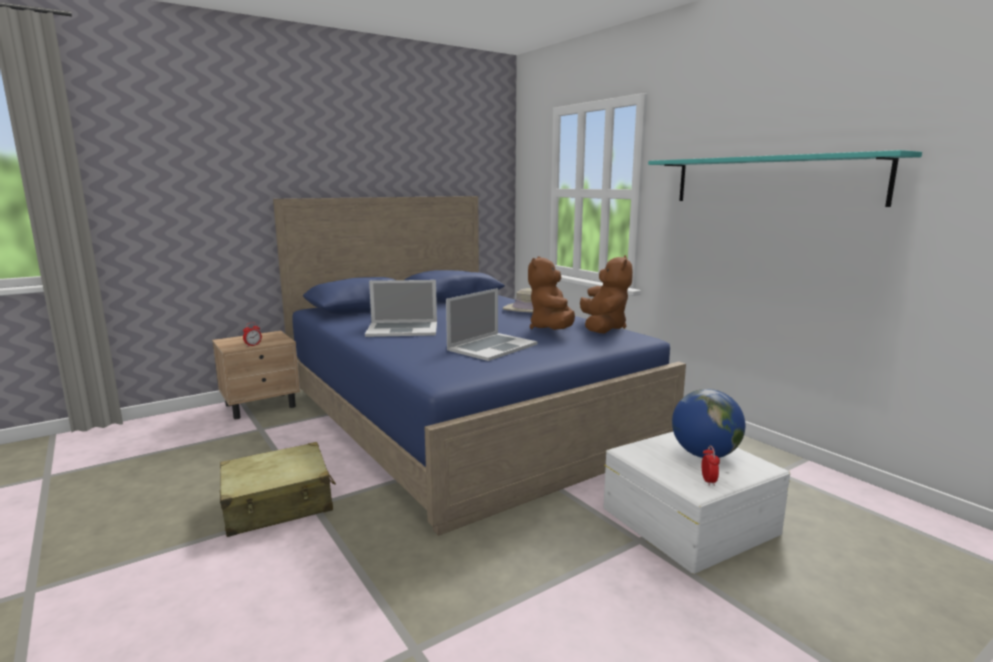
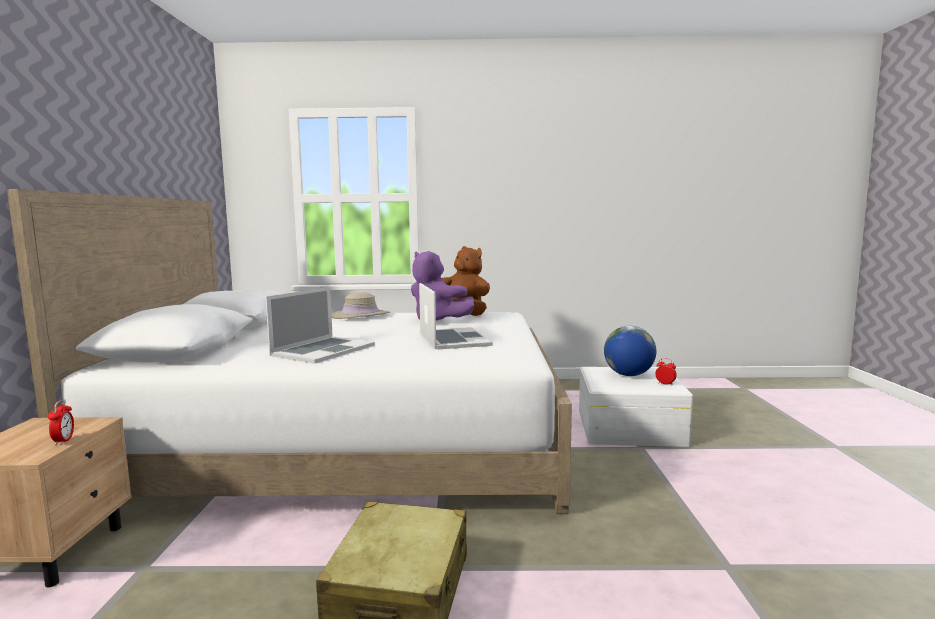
camera: 55 degrees left, 5 degrees down
blue bed [273,196,686,536] -> white bed [7,189,572,514]
brown plush toy [528,256,575,330] -> purple plush toy [411,251,474,320]
turquoise shelf [648,150,922,207] -> none

